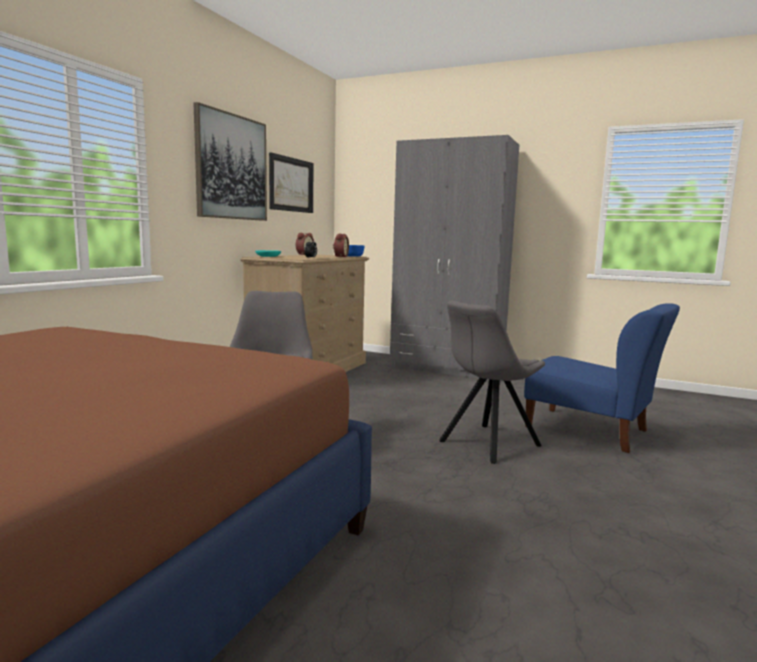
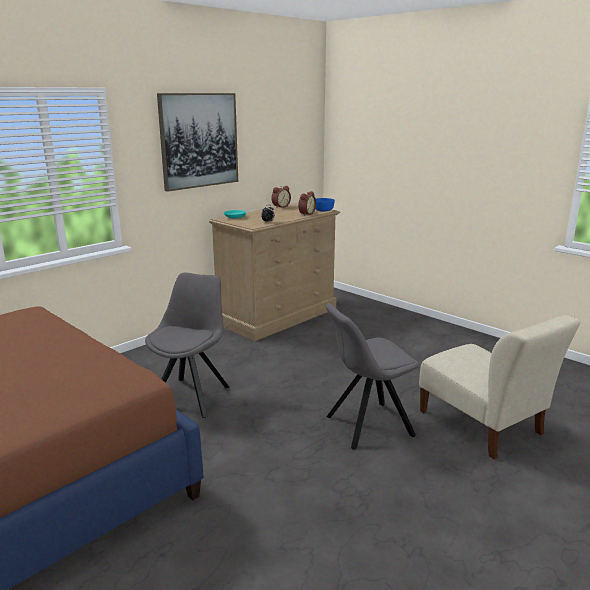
camera: 20 degrees right, 10 degrees up
picture [269,152,313,213] -> none
grey wardrobe [390,135,519,380] -> none
blue chair [524,303,680,453] -> beige chair [419,315,580,459]

